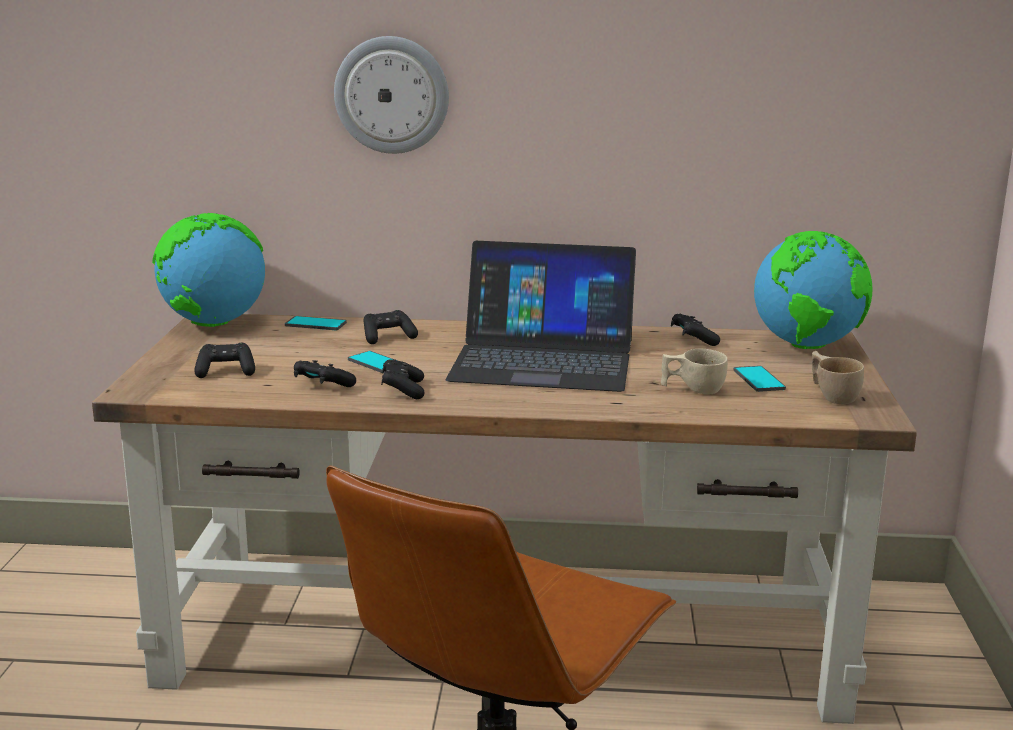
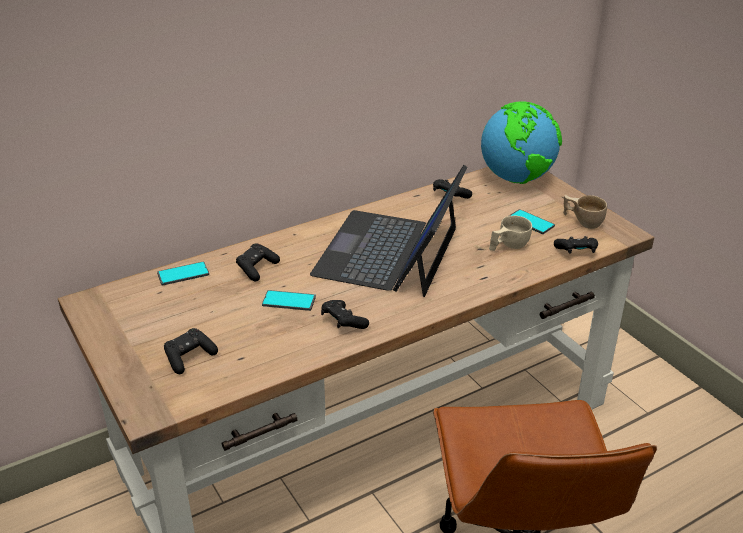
camera: 35 degrees left, 15 degrees up
globe [152,213,265,327] -> none
black game controller [294,360,356,387] -> black game controller moved to [554,236,598,254]
wall clock [334,36,449,154] -> none
laptop [445,241,636,392] -> laptop turned 135 degrees clockwise [310,165,468,297]

